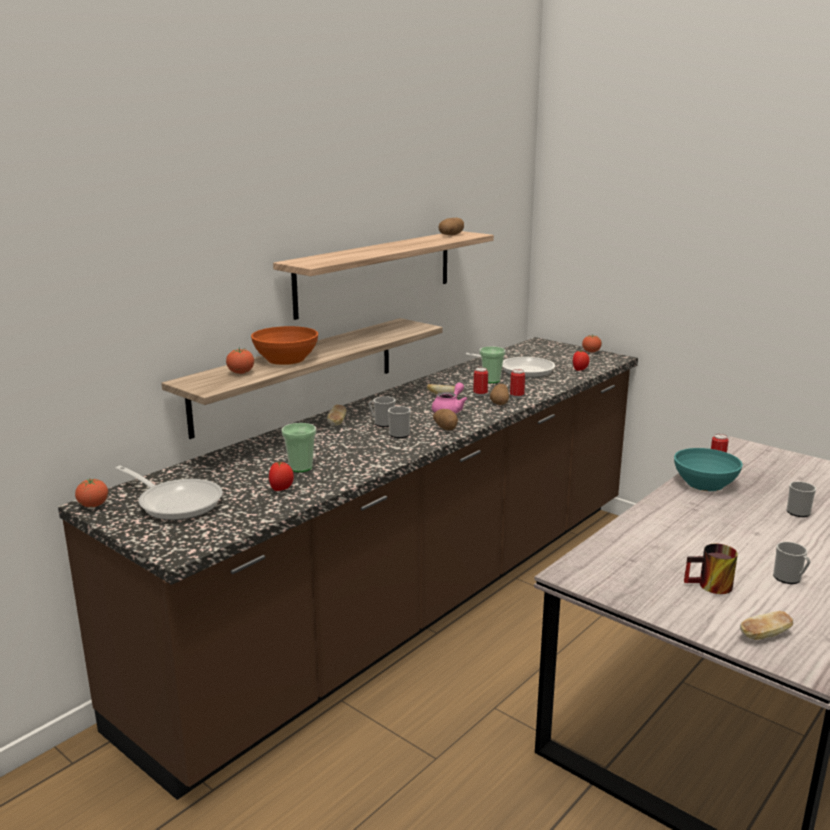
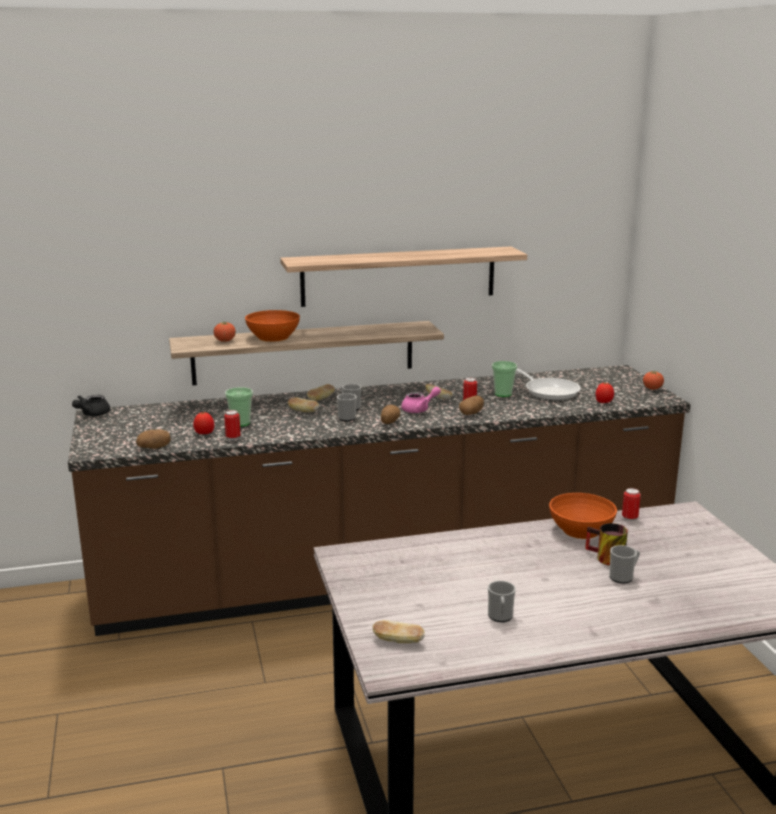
camera: 35 degrees right, 0 degrees up
tomato [75,478,108,507] -> black teapot [72,395,110,416]
frying pan [115,466,223,520] -> none
potato [438,218,464,235] -> potato moved to [136,430,171,449]
can [510,369,525,398] -> can moved to [224,410,241,440]
turquoise bowl [674,448,743,491] -> orange bowl [549,493,617,539]
mug [684,544,738,594] -> mug moved to [585,523,628,566]
none -> bread [288,397,319,412]

